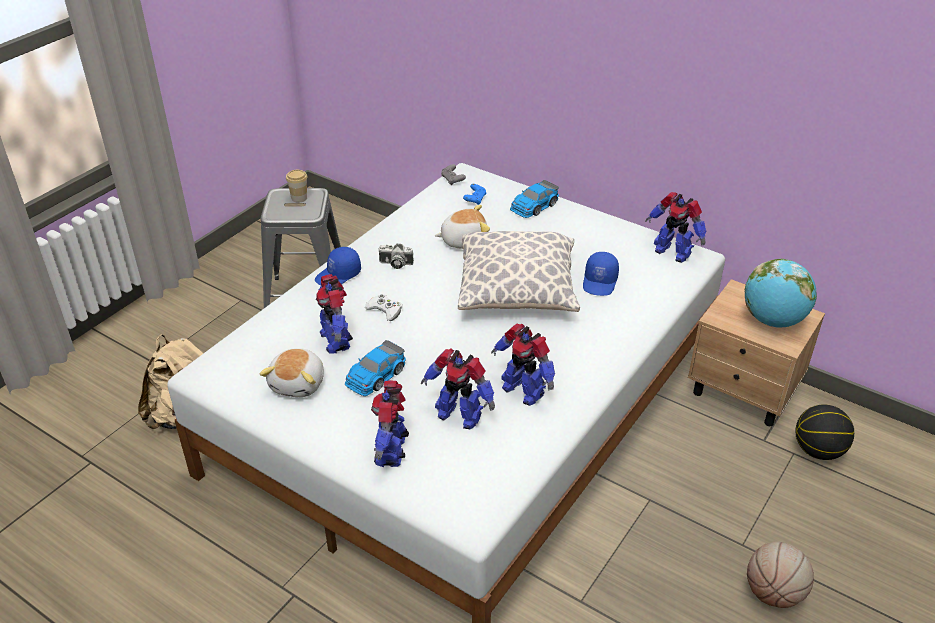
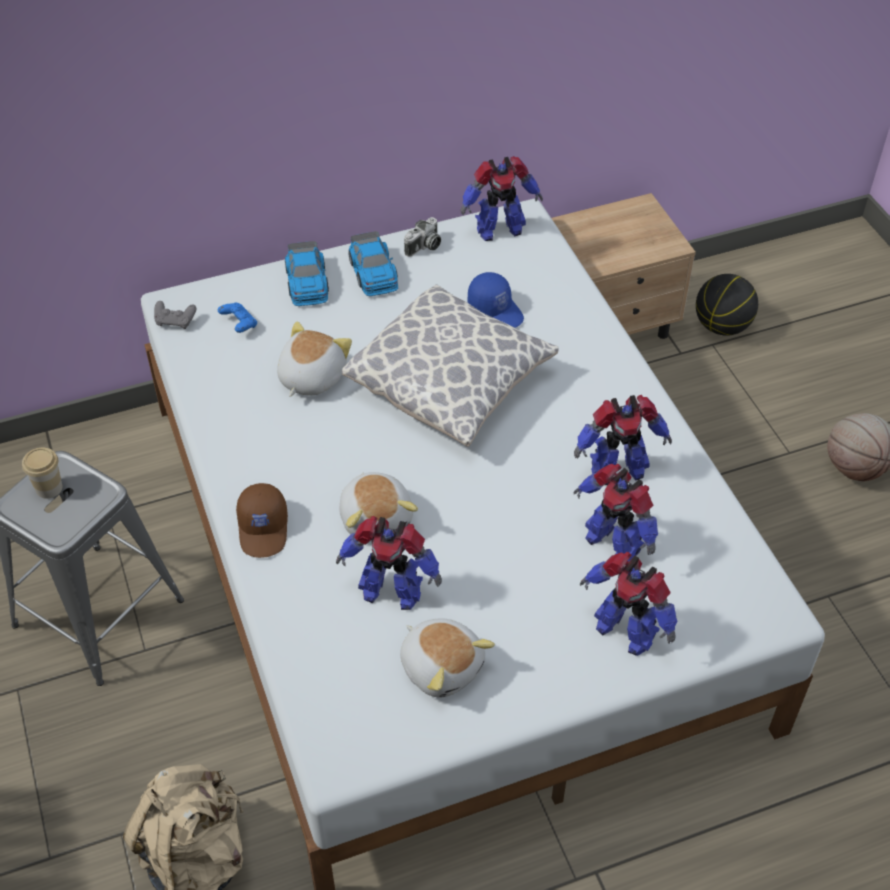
camera: 55 degrees left, 10 degrees up
blue cap [315,247,361,286] -> brown cap [236,483,288,558]
toy car [345,340,406,396] -> toy car moved to [348,231,398,296]
white game controller [365,294,402,321] -> plush toy [339,472,418,535]
camera [378,244,414,269] -> camera moved to [404,217,441,257]
toy robot [421,349,495,430] -> toy robot turned 75 degrees clockwise [573,464,658,561]
globe [745,259,817,327] -> none

